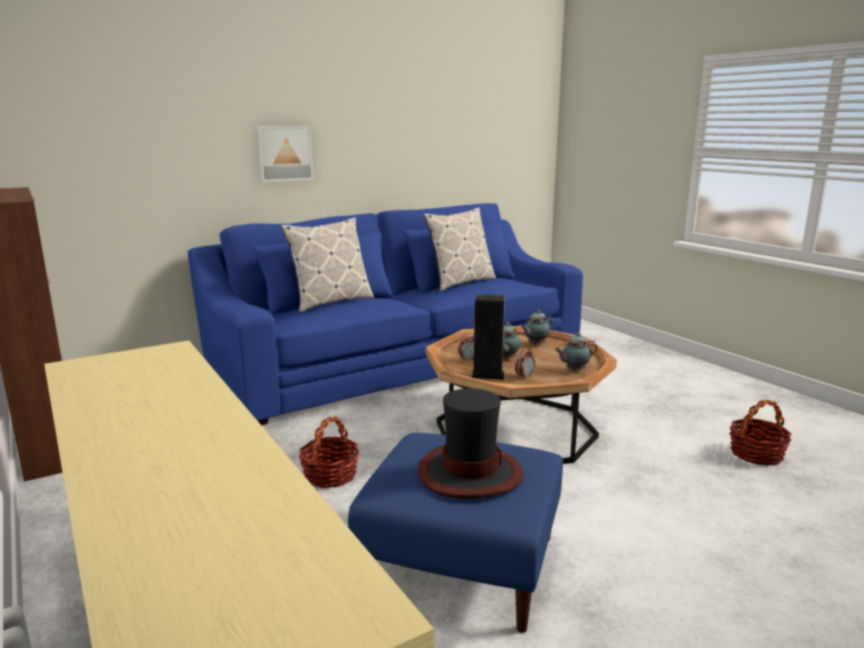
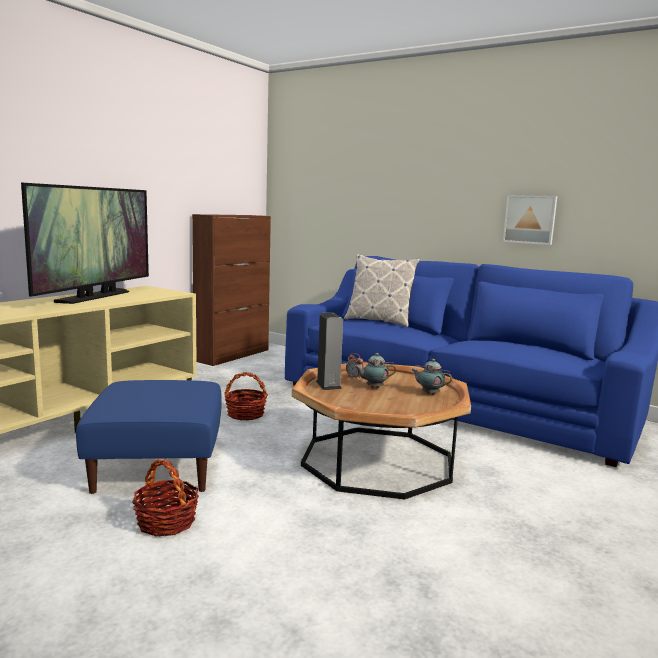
camera: 65 degrees right, 5 degrees down
picture [256,126,313,182] -> picture moved to [503,195,557,245]
hat [418,388,524,499] -> none
pillow [423,207,496,291] -> none
alarm clock [515,348,535,380] -> none
teapot [555,332,598,371] -> none
basket [730,400,792,466] -> basket moved to [132,459,199,537]
none -> television [21,183,149,304]

